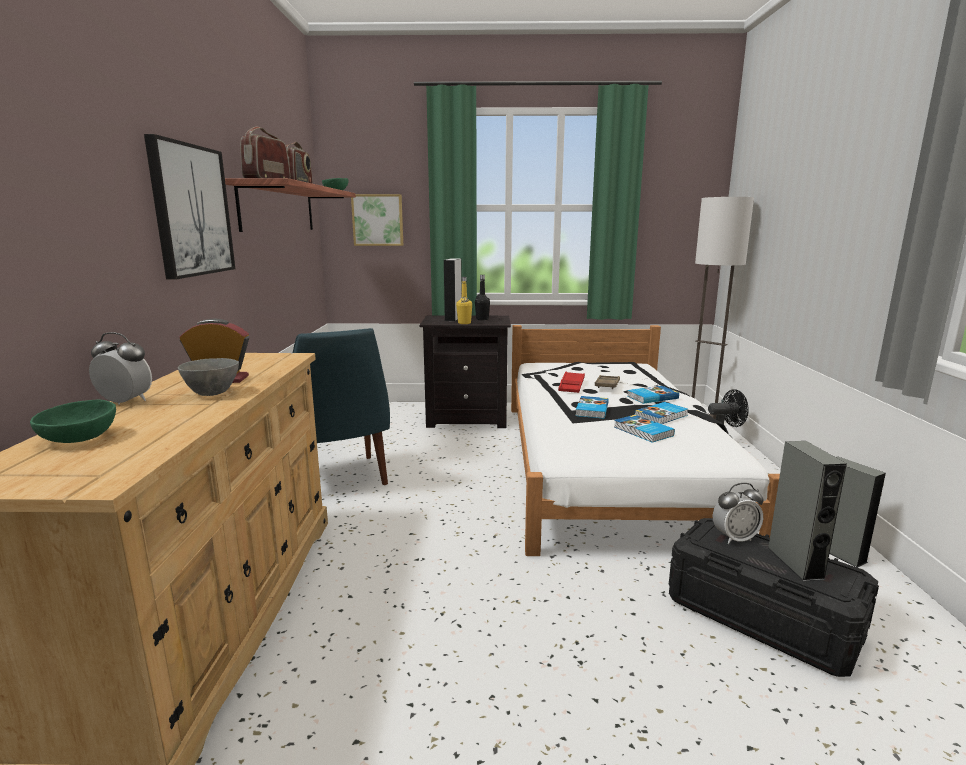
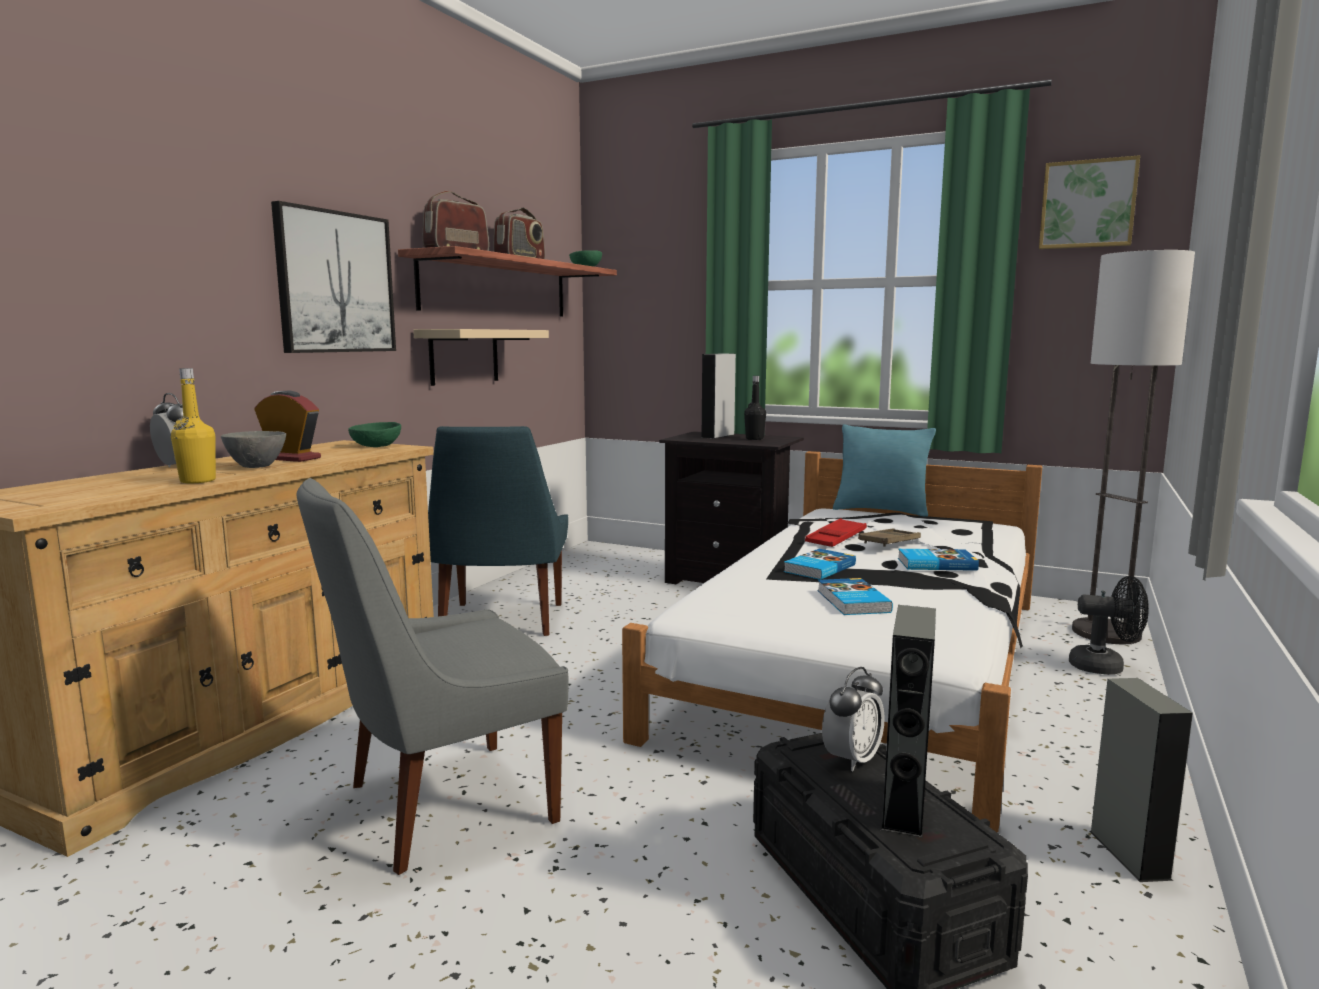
camera: 25 degrees right, 5 degrees down
green bowl [30,399,116,443] -> green bowl moved to [348,422,401,447]
picture [351,194,403,246] -> picture moved to [1039,155,1140,249]
yellow bottle [456,277,472,324] -> yellow bottle moved to [171,368,216,483]
book [634,402,688,424] -> none
alarm clock [713,483,764,544] -> alarm clock turned 60 degrees counterclockwise [822,667,885,771]
none -> grey chair [296,478,569,875]
none -> beige shelf [413,329,549,386]
none -> turquoise pillow [833,424,936,517]

